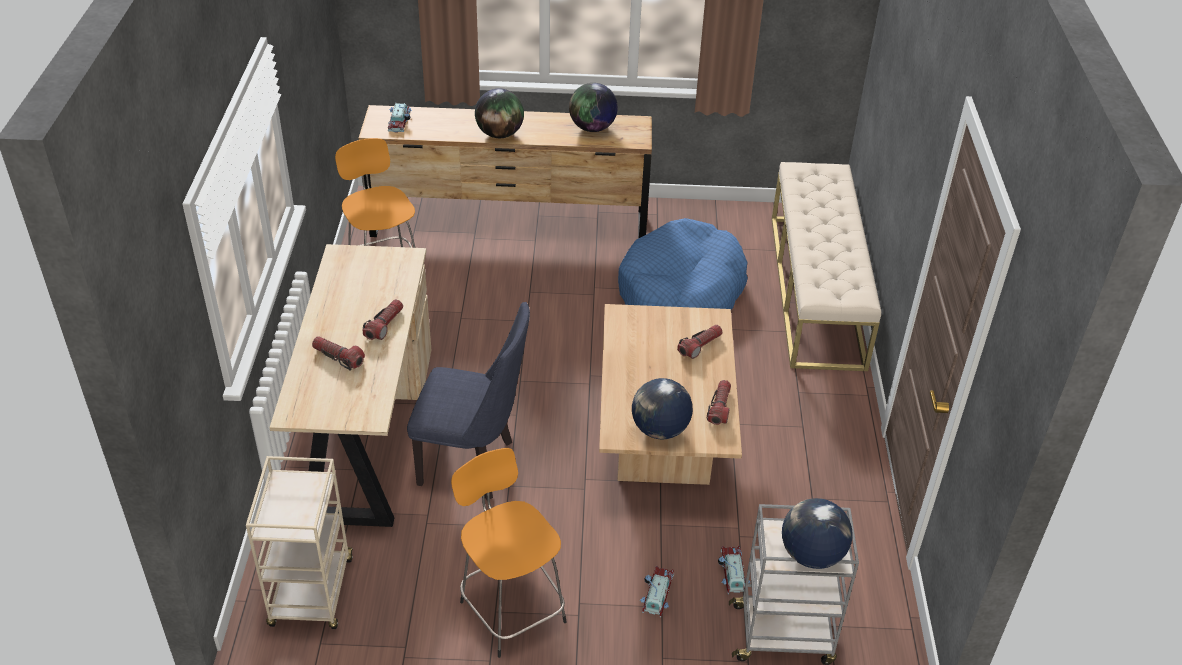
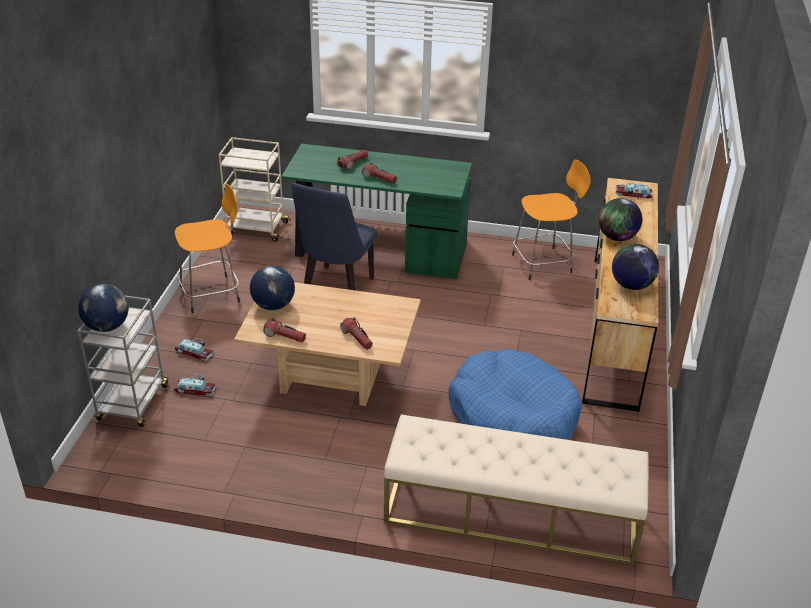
camera: 100 degrees right, 5 degrees down
beige desk [270,244,431,527] -> green desk [281,144,472,279]

